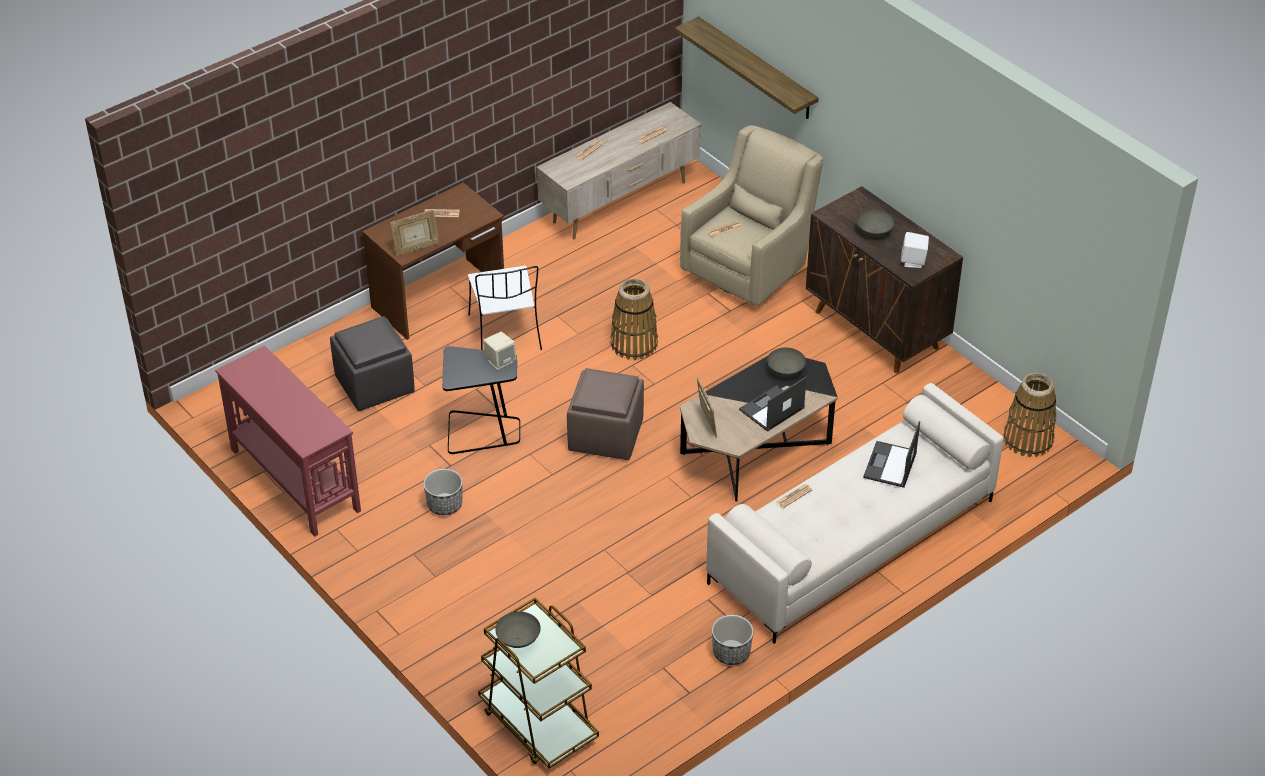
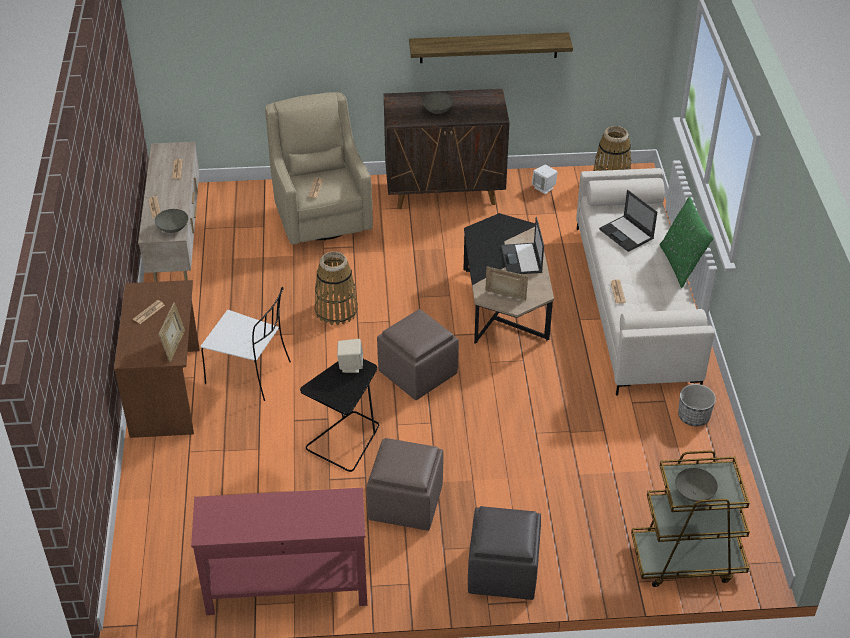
camera: 55 degrees left, 0 degrees up
grey ottoman [330,316,415,411] -> grey ottoman moved to [468,506,541,600]
planter [423,469,463,515] -> brown ottoman [366,438,444,531]
shelf [675,16,819,119] -> shelf moved to [409,32,573,63]
grey bowl [767,348,806,376] -> grey bowl moved to [155,209,188,233]
white speaker [901,232,929,268] -> white speaker moved to [532,165,558,194]
none -> green pillow [660,196,714,288]

